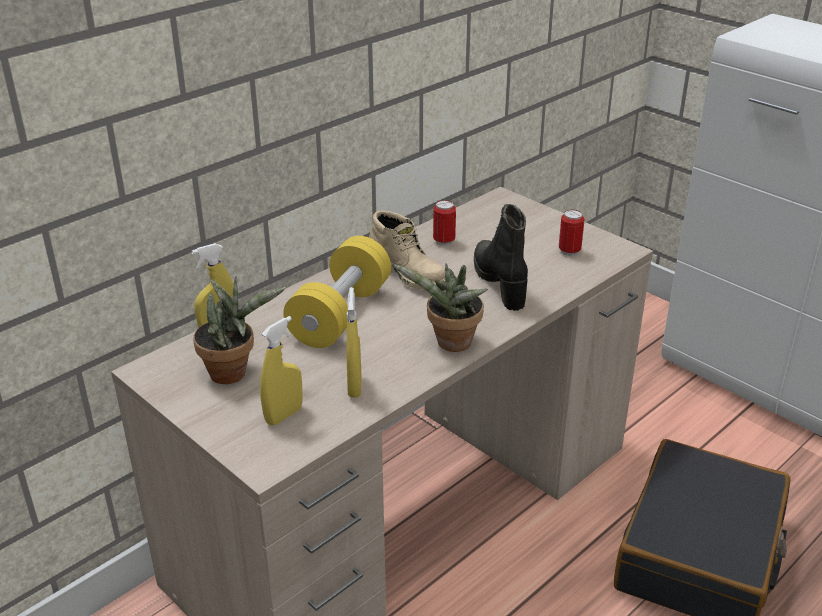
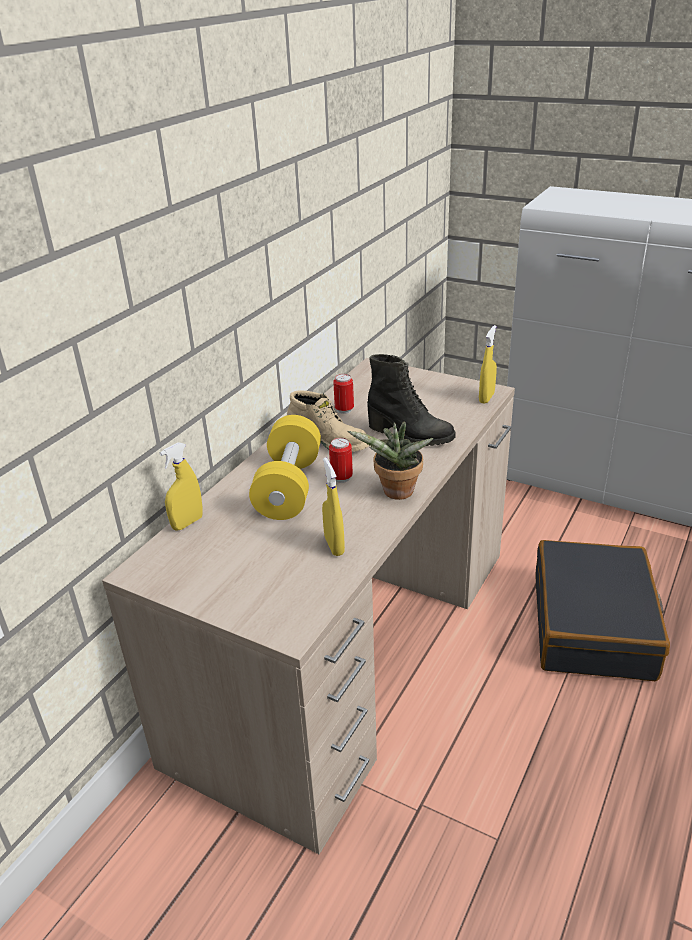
camera: 15 degrees left, 0 degrees up
potted plant [193,276,286,384] -> none
yellow spray bottle [260,316,303,425] -> yellow spray bottle moved to [479,325,497,404]
black boot [474,204,528,311] -> black boot turned 150 degrees clockwise [367,354,456,446]
can [559,210,585,256] -> can moved to [329,438,353,483]

